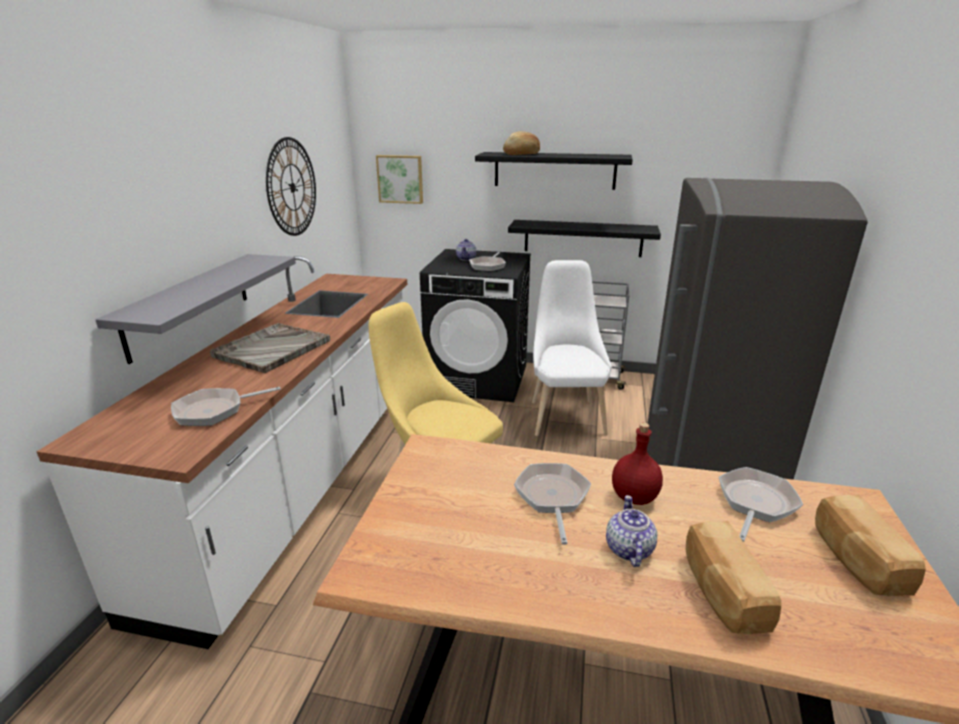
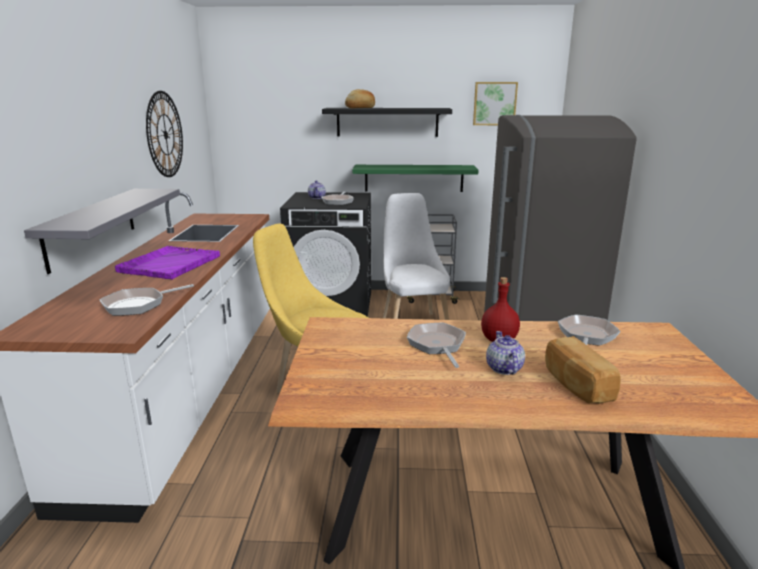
camera: 10 degrees left, 5 degrees down
grey tray [210,323,330,374] -> purple tray [115,246,220,279]
picture [376,155,423,204] -> picture moved to [473,82,518,125]
black shelf [508,220,661,257] -> green shelf [352,165,479,192]
bread [815,495,926,596] -> none

